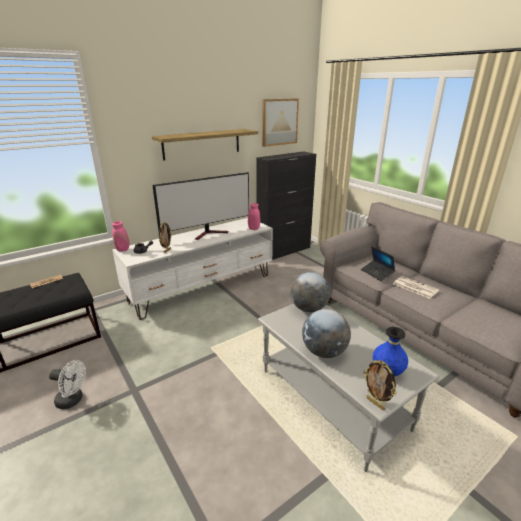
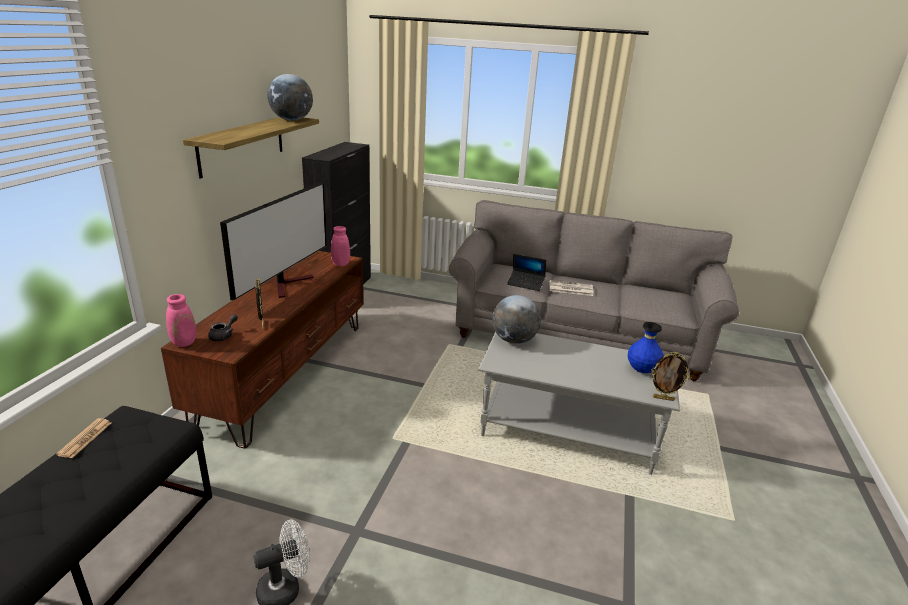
camera: 40 degrees left, 0 degrees up
white tv stand [112,218,273,320] -> brown tv stand [161,251,364,449]
picture [262,98,299,147] -> none
globe [302,309,351,358] -> globe moved to [267,74,313,121]

